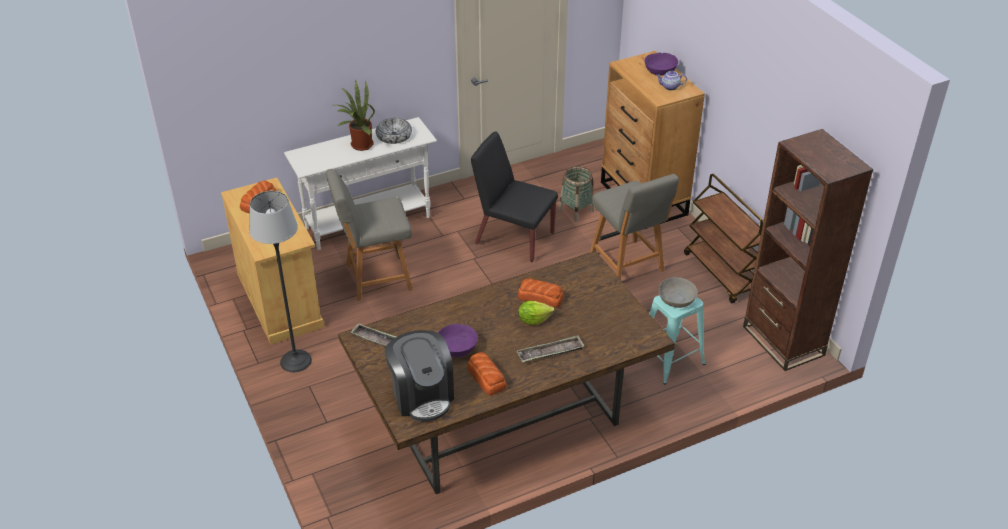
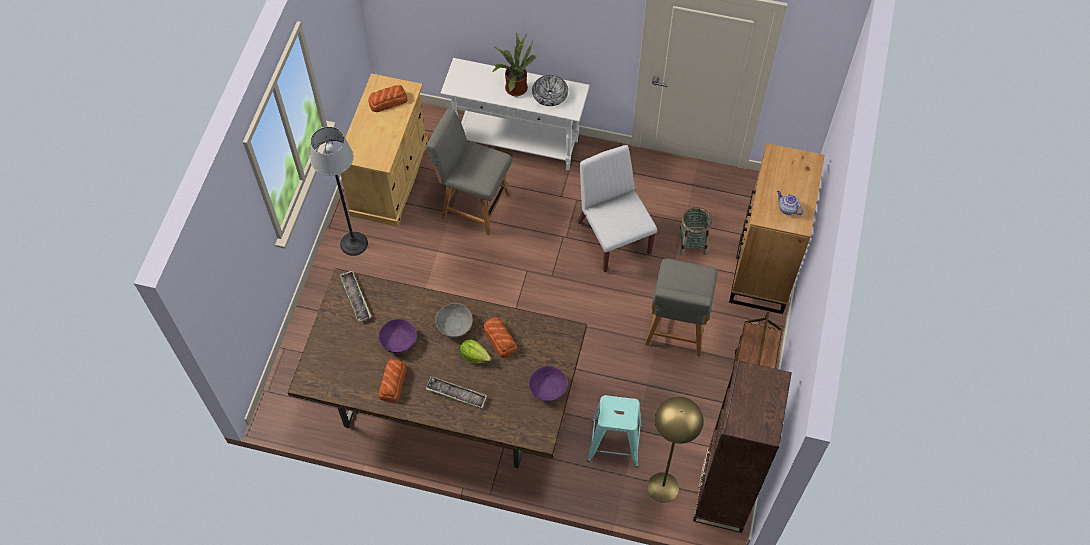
camera: 40 degrees right, 20 degrees up
coffee machine [385,330,454,422] -> none
black chair [471,131,558,262] -> white chair [577,145,657,272]
purple bowl [644,53,678,76] -> purple bowl moved to [529,366,568,402]
grey bowl [659,277,698,308] -> grey bowl moved to [435,303,473,338]
none -> yellow floor lamp [647,397,703,503]

